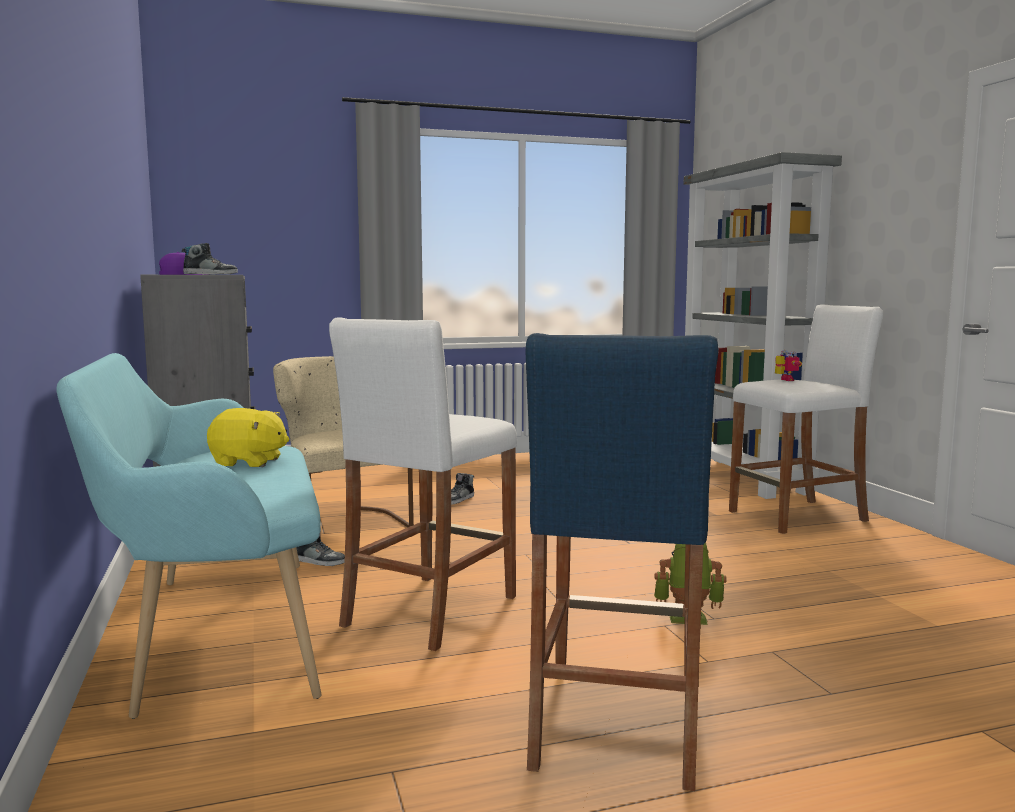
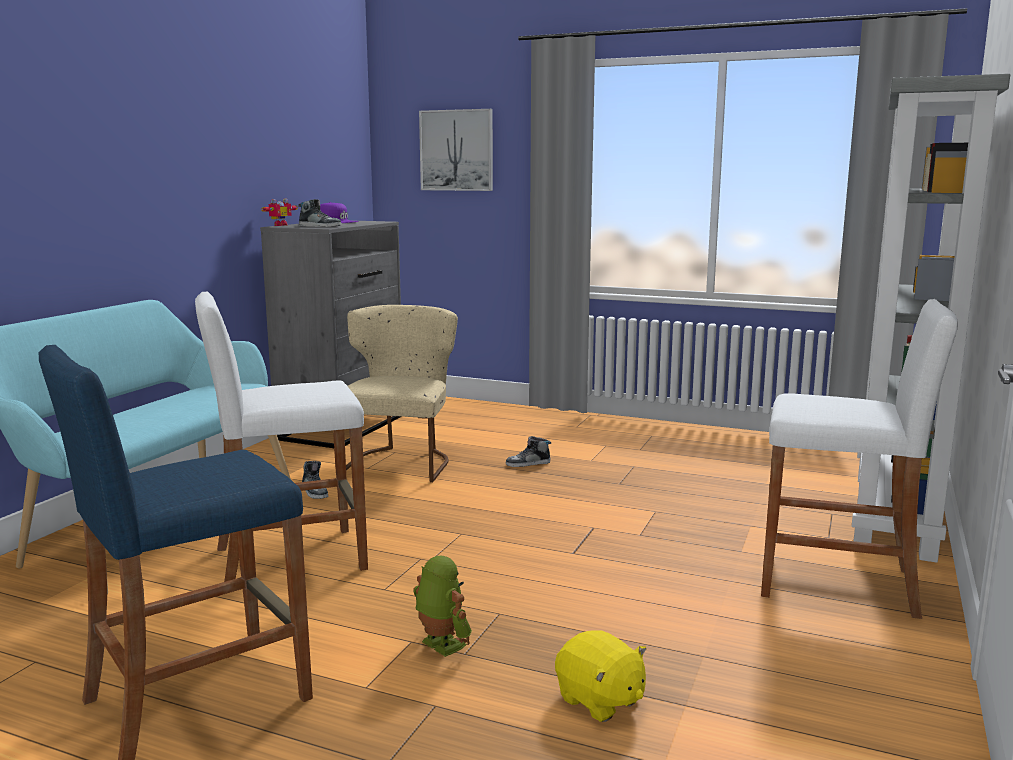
camera: 40 degrees right, 5 degrees up
yellow plush toy [207,408,290,467] -> yellow plush toy moved to [555,630,646,722]
toy robot [775,350,802,381] -> toy robot moved to [261,198,298,226]
none -> picture [419,109,493,191]

